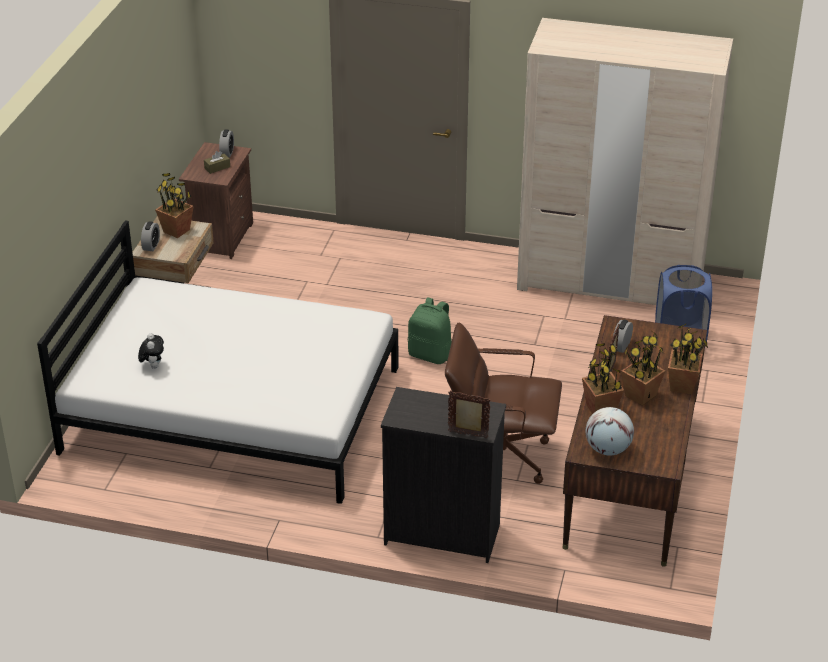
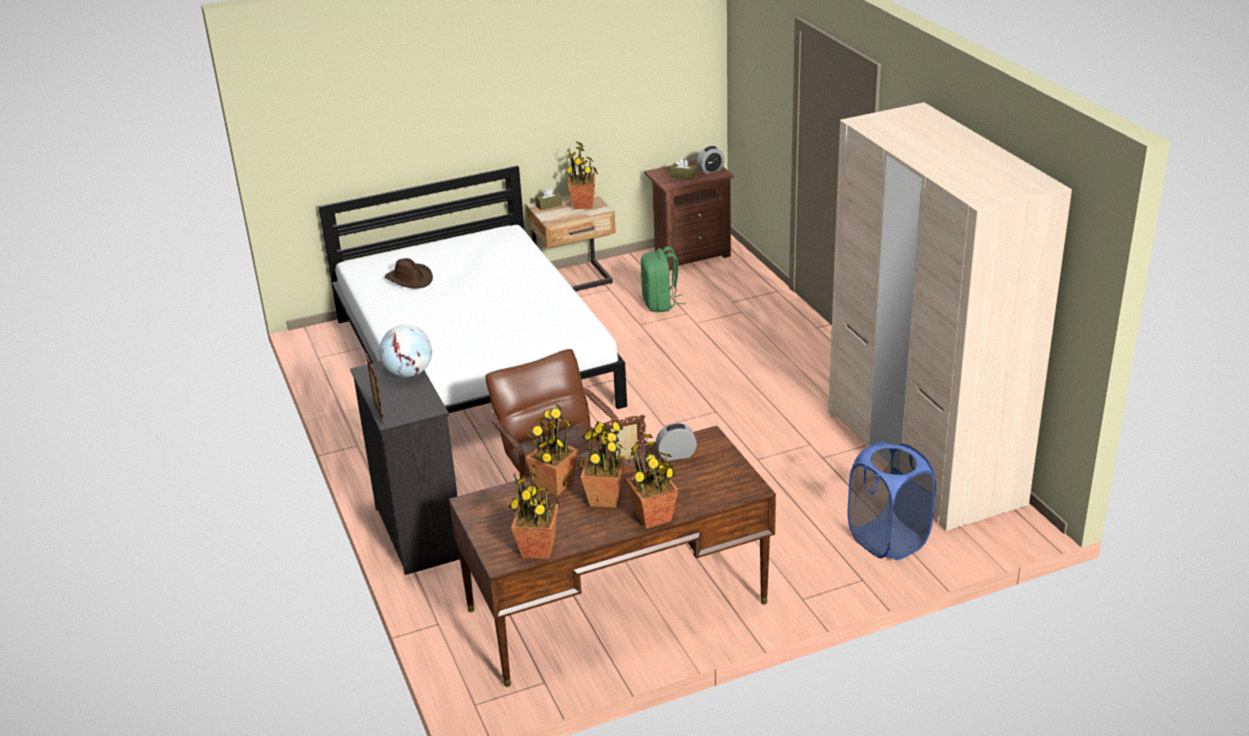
camera: 55 degrees right, 5 degrees down
plush toy [138,333,164,369] -> brown hat [385,258,433,289]
alarm clock [141,221,160,251] -> brown tissue box [535,187,562,210]
green backpack [407,297,451,364] -> green backpack moved to [641,246,686,312]
globe [586,407,634,455] -> globe moved to [379,325,432,377]
none -> potted plant [509,464,561,559]

